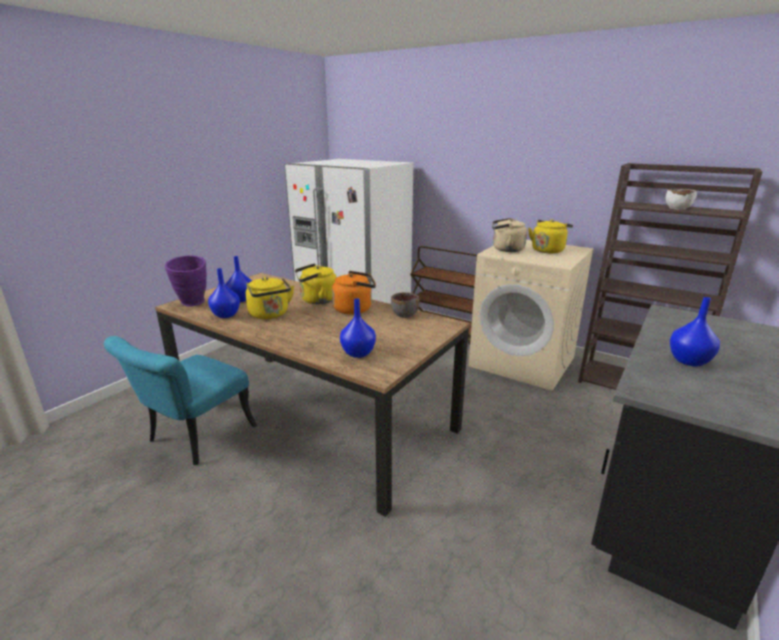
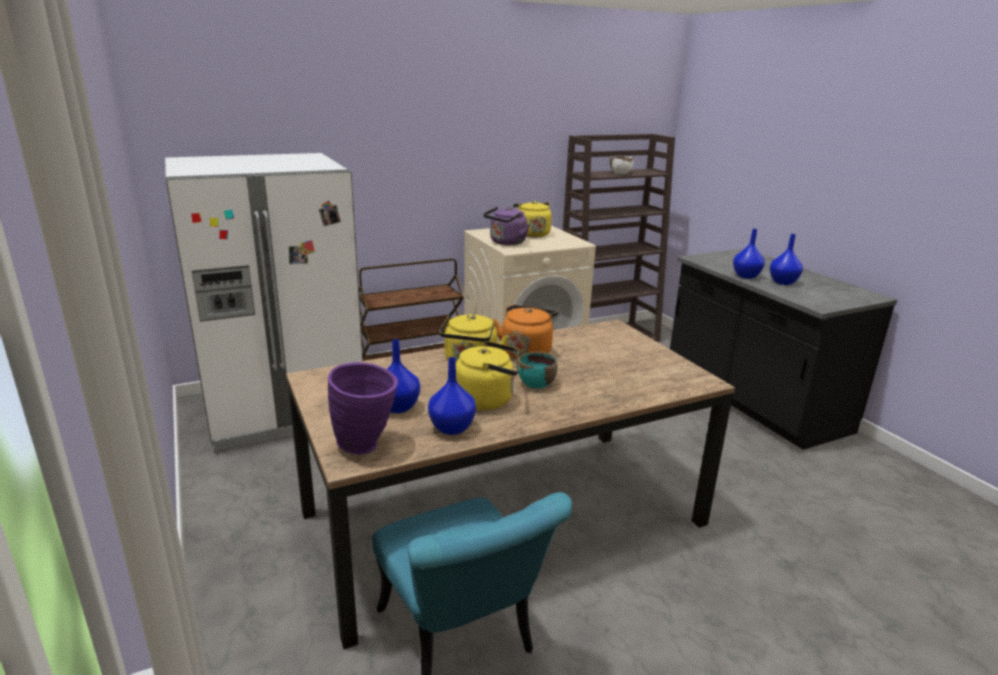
camera: 60 degrees left, 0 degrees up
blue vase [340,298,376,358] -> blue vase moved to [733,229,765,279]
grey bowl [391,292,419,318] -> none
beige kettle [492,218,527,252] -> purple kettle [483,207,530,245]
none -> turquoise bowl [518,352,557,389]

